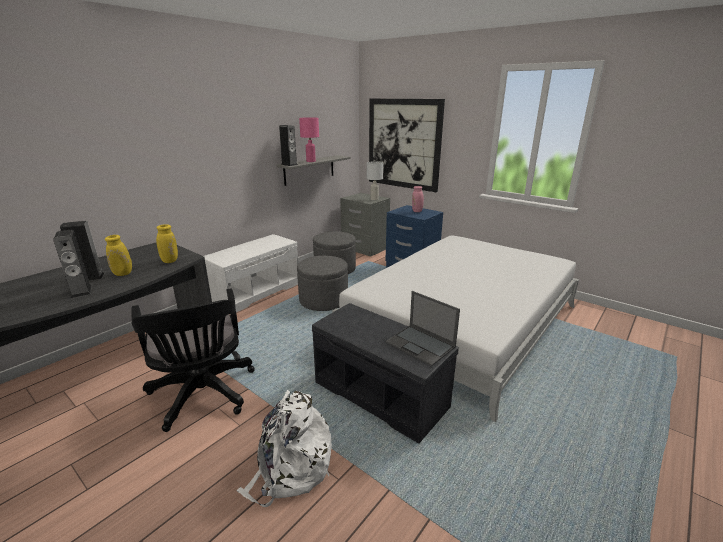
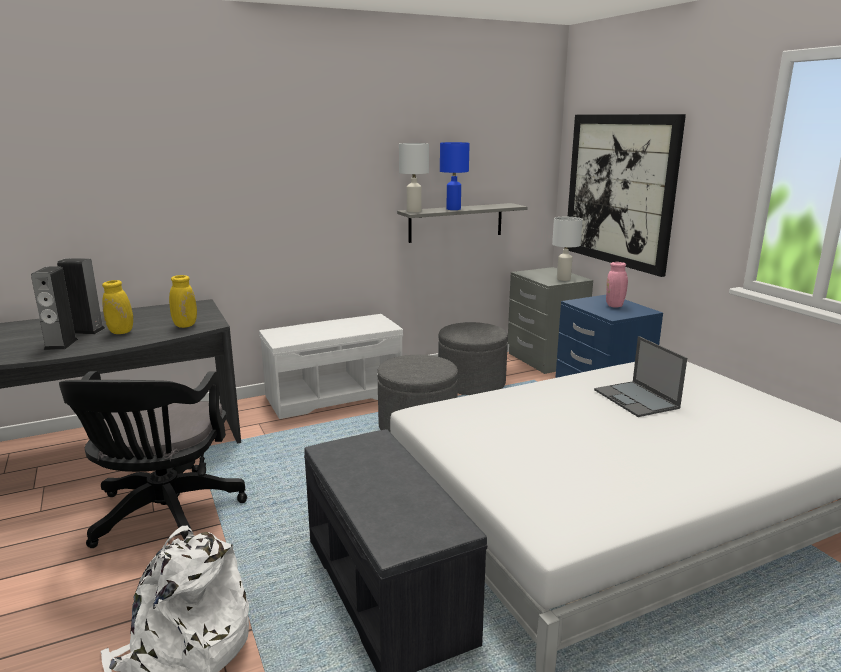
camera: 25 degrees right, 5 degrees down
speaker [279,125,298,166] -> white table lamp [399,143,429,213]
pink table lamp [299,117,319,162] -> blue table lamp [440,142,470,210]
laptop [386,291,460,366] -> laptop moved to [594,336,687,417]

